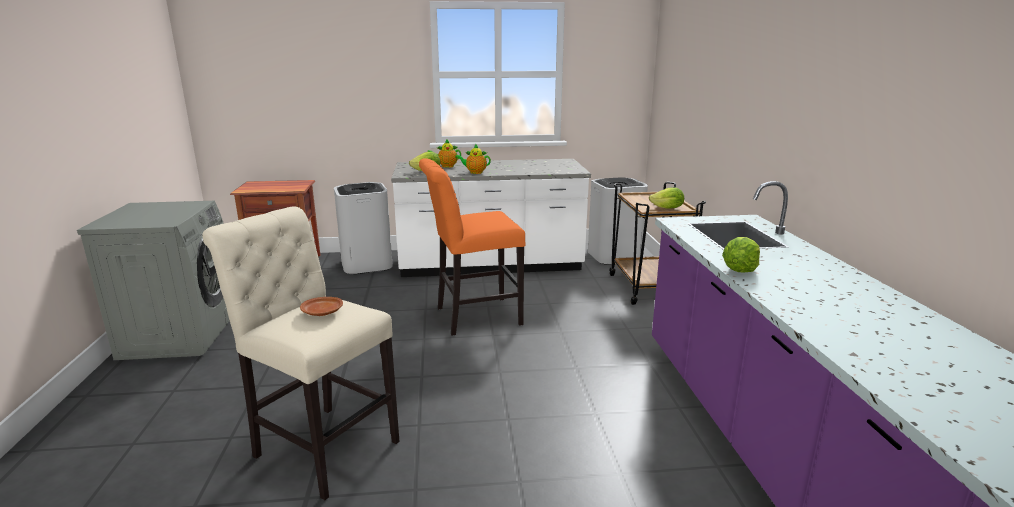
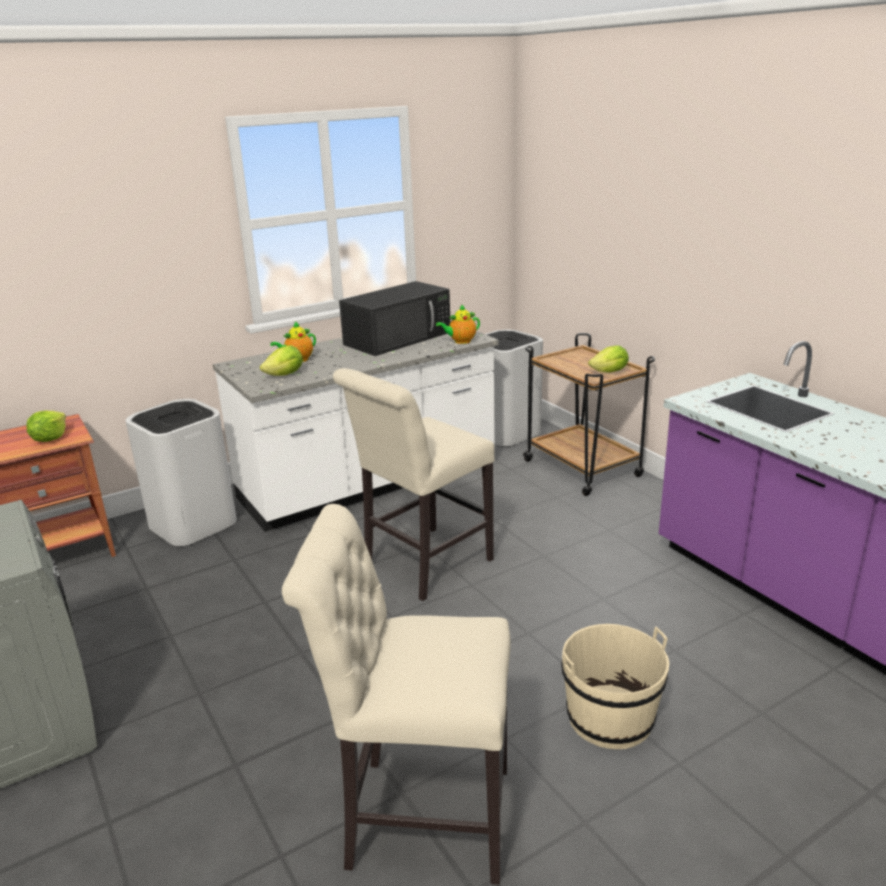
camera: 25 degrees left, 5 degrees up
brown plate [300,297,343,316] -> none
orange stool [419,158,526,336] -> beige stool [333,368,495,601]
teapot [455,145,491,174] -> teapot moved to [436,304,480,344]
lettuce [722,237,760,273] -> lettuce moved to [27,411,66,442]
none -> black microwave [339,281,450,356]
none -> beige bucket [561,624,669,749]

